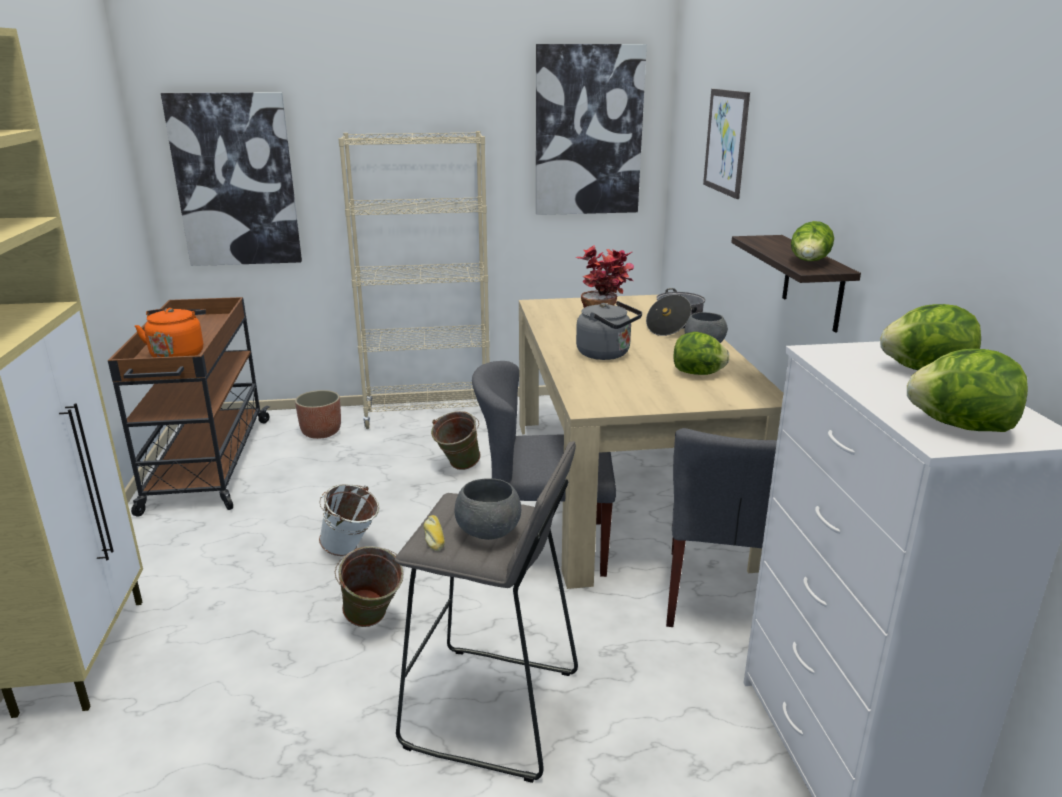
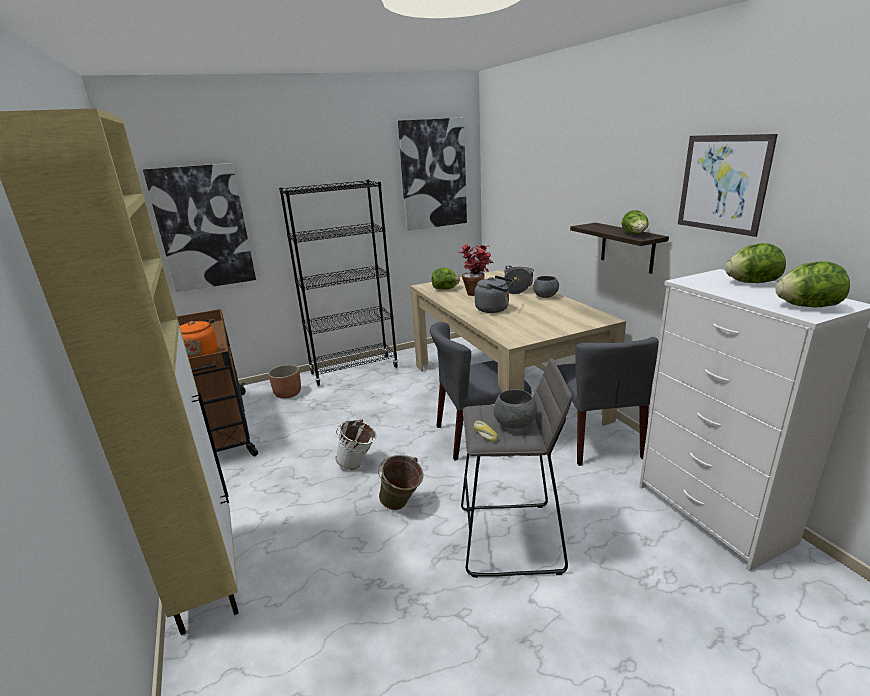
camera: 15 degrees left, 0 degrees up
beige bookcase [338,131,490,429] -> black bookcase [279,180,398,386]
green bucket [431,411,481,470] -> none
lettuce [674,332,729,375] -> lettuce moved to [432,268,460,290]
picture [703,89,750,199] -> picture moved to [678,134,778,237]

